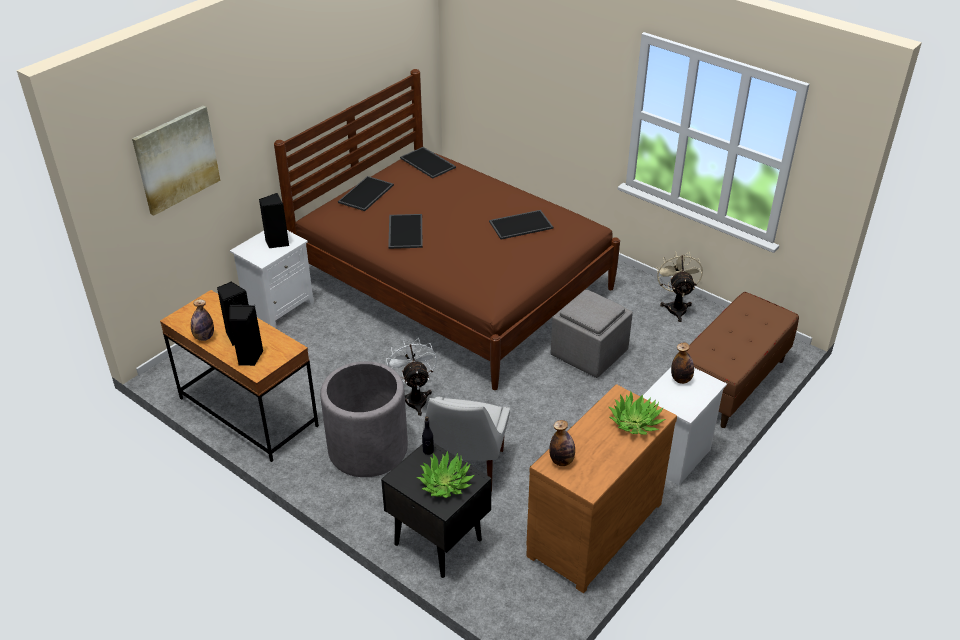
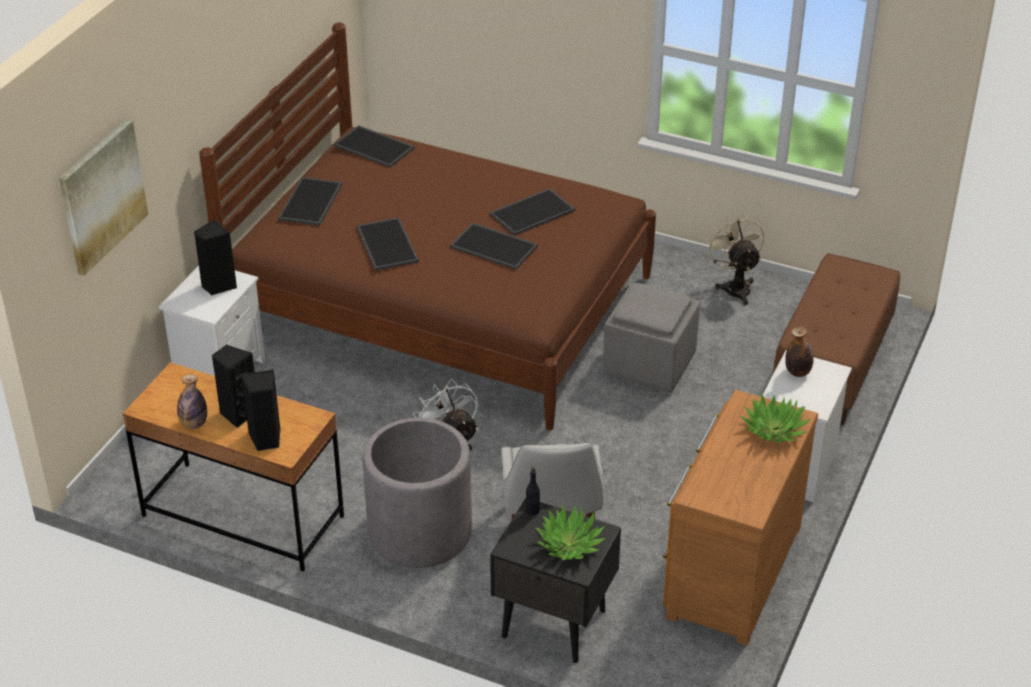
camera: 15 degrees left, 0 degrees up
bottle [549,420,575,466] -> none
none -> tray [450,222,538,270]

